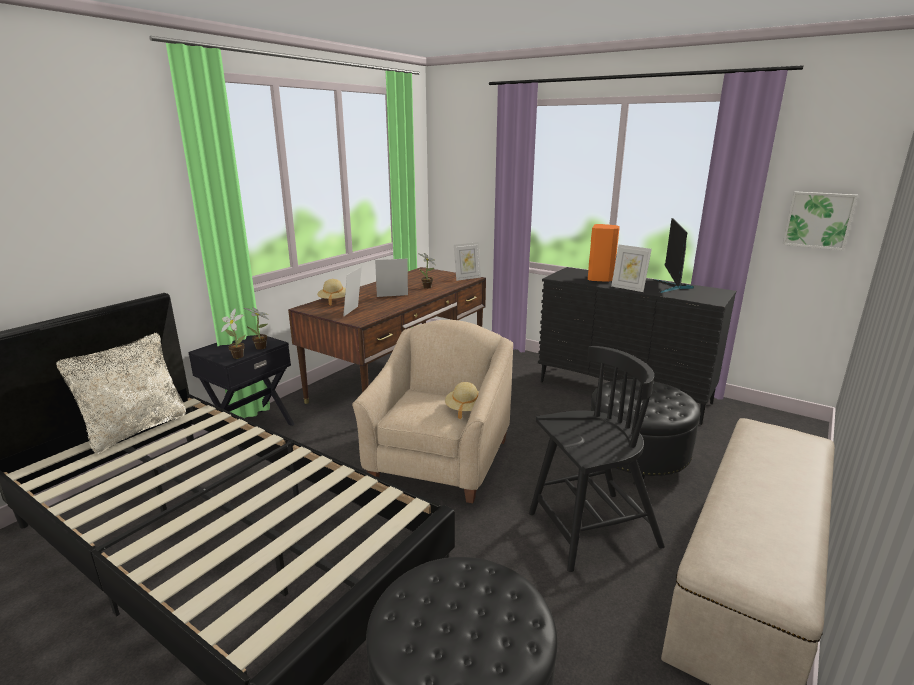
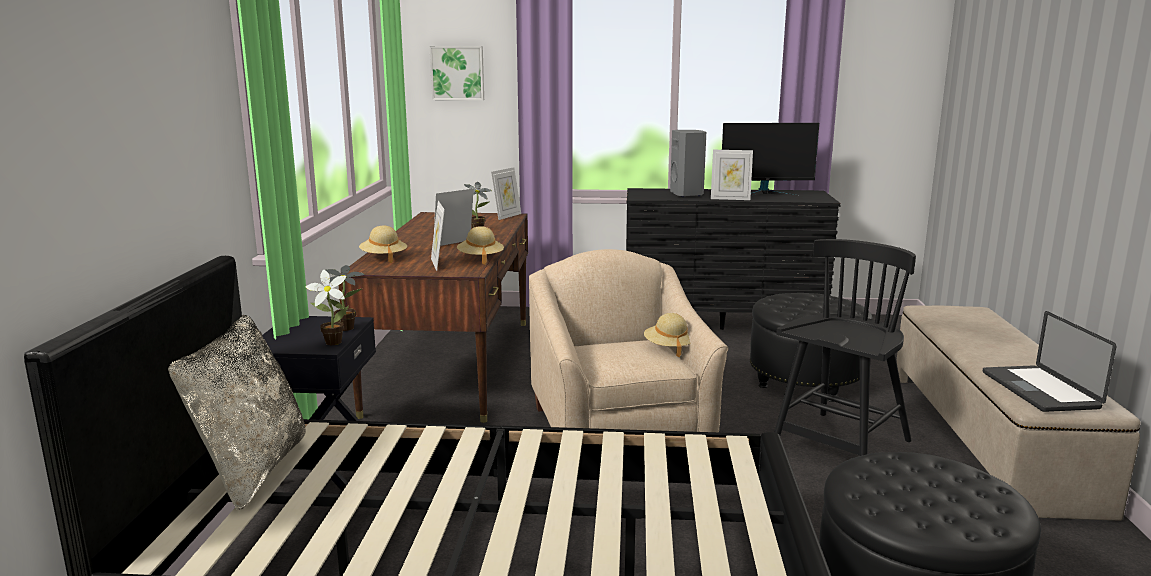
camera: 30 degrees left, 5 degrees down
orange speaker [588,224,620,282] -> grey speaker [670,130,706,197]
monitor [653,218,694,293] -> monitor turned 75 degrees counterclockwise [722,123,819,197]
picture [782,191,858,251] -> picture moved to [429,46,484,100]
none -> beige hat [457,226,504,265]
none -> laptop [983,311,1116,412]

